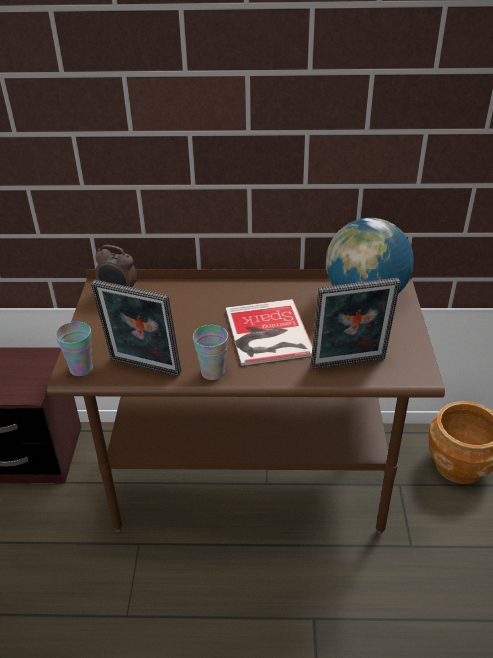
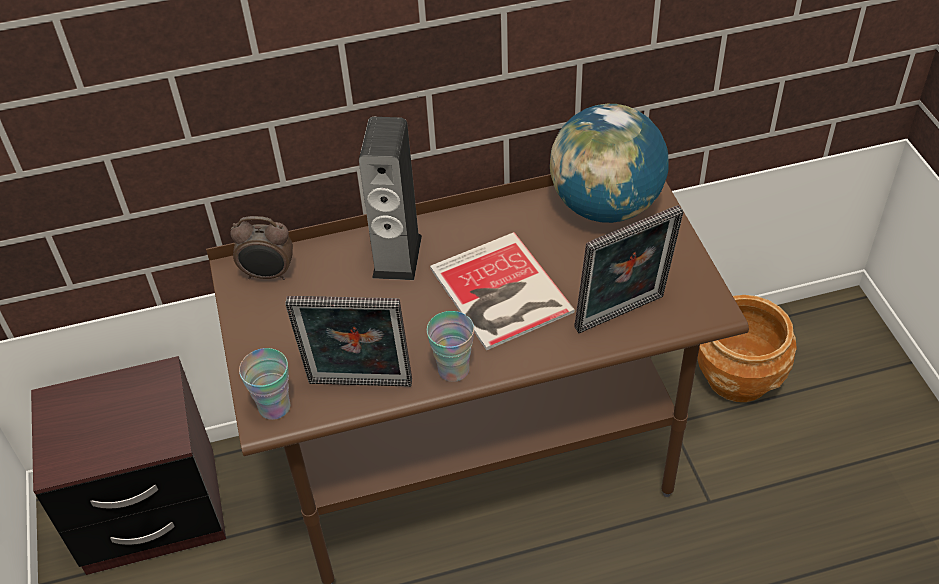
camera: 15 degrees left, 10 degrees up
none -> speaker [359,117,422,280]

